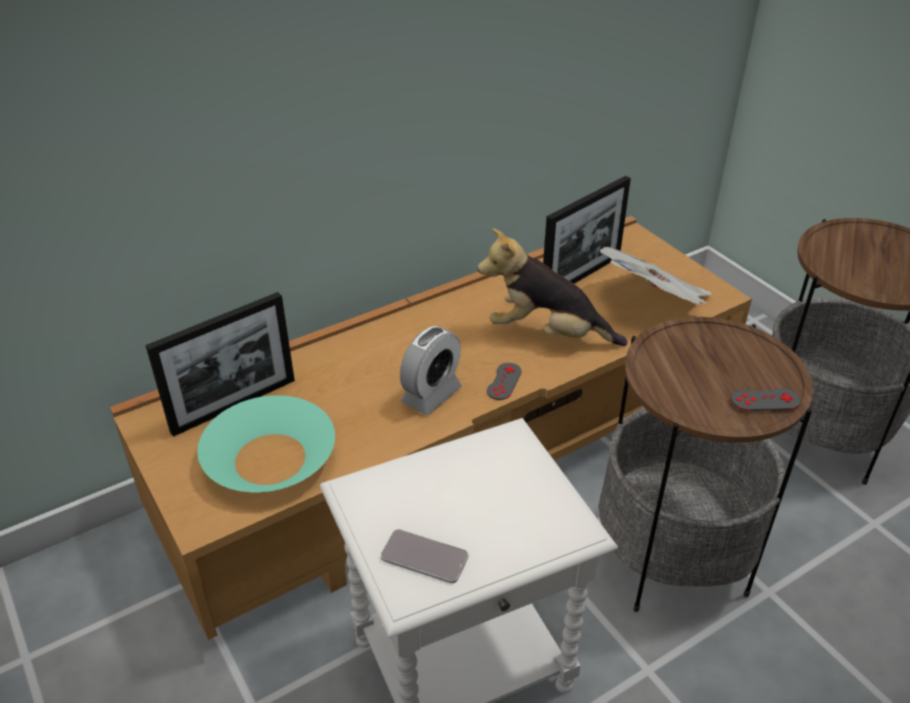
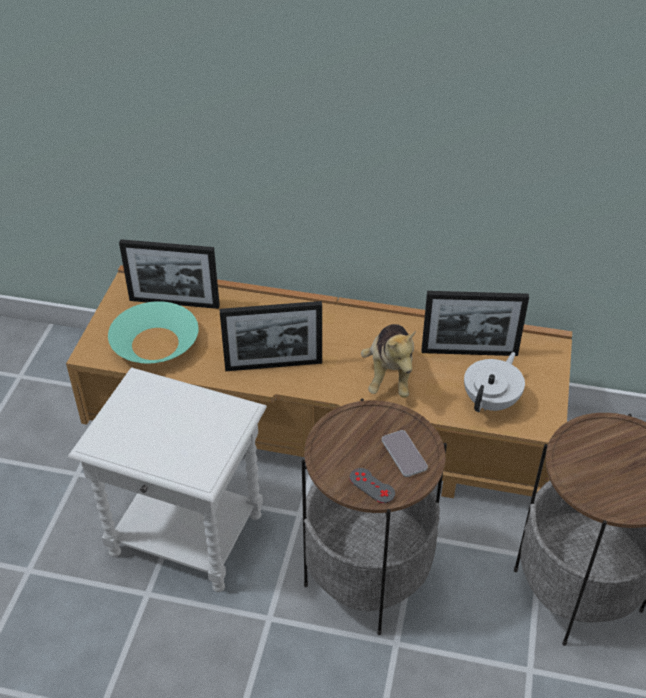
camera: 45 degrees right, 5 degrees up
phone [381,529,468,583] -> phone moved to [382,430,428,477]
alarm clock [400,326,462,415] -> picture frame [219,301,322,371]
plush toy [477,228,627,346] -> plush toy turned 150 degrees counterclockwise [361,324,416,398]
grey game controller [487,363,522,400] -> none
newspaper [600,247,712,305] -> white teapot [464,352,525,412]

